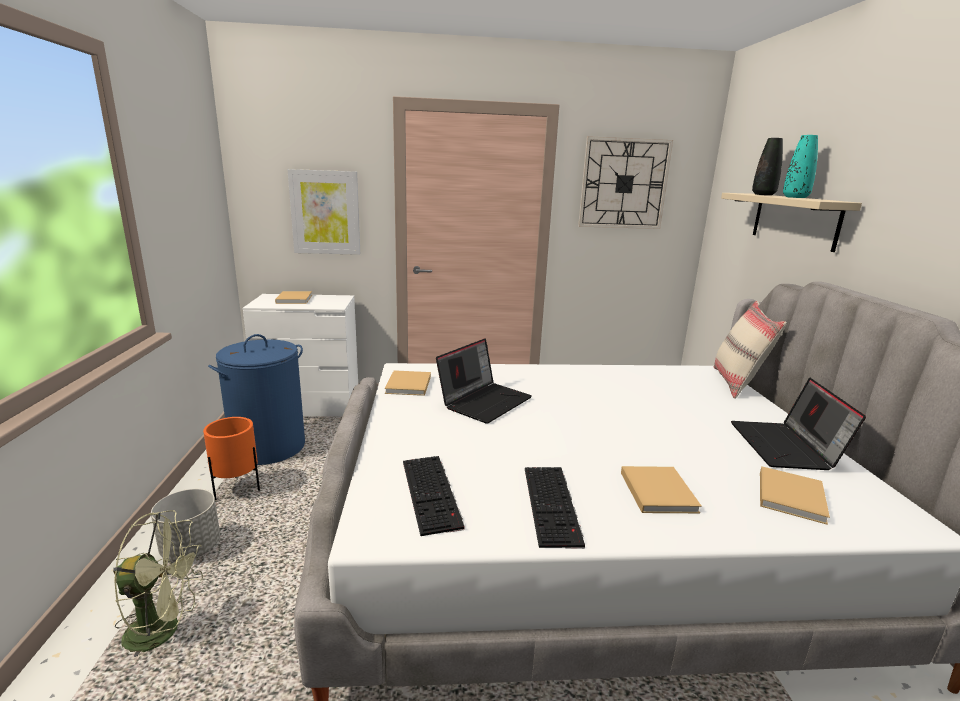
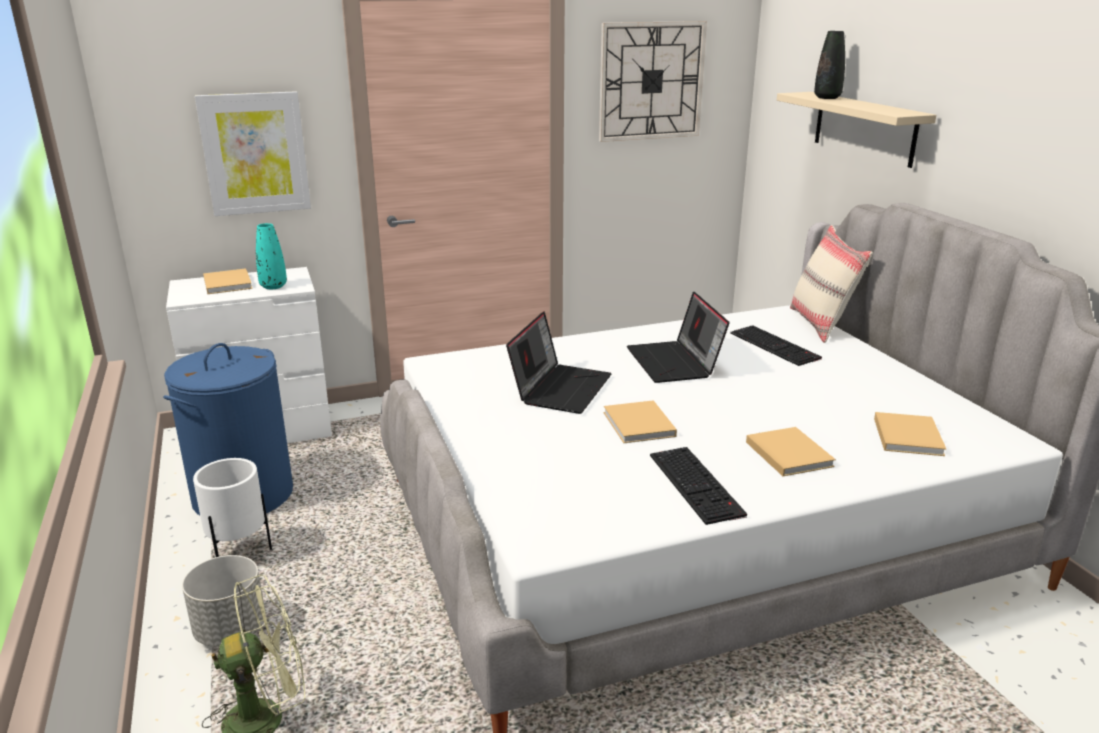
camera: 15 degrees left, 5 degrees up
orange planter [203,417,260,501] -> white planter [193,458,272,557]
beige book [384,370,431,396] -> beige book moved to [604,400,677,443]
keyboard [403,456,465,536] -> keyboard moved to [730,325,822,366]
laptop [731,378,866,470] -> laptop moved to [627,291,729,383]
turquoise vase [783,135,818,198] -> turquoise vase moved to [256,223,287,289]

